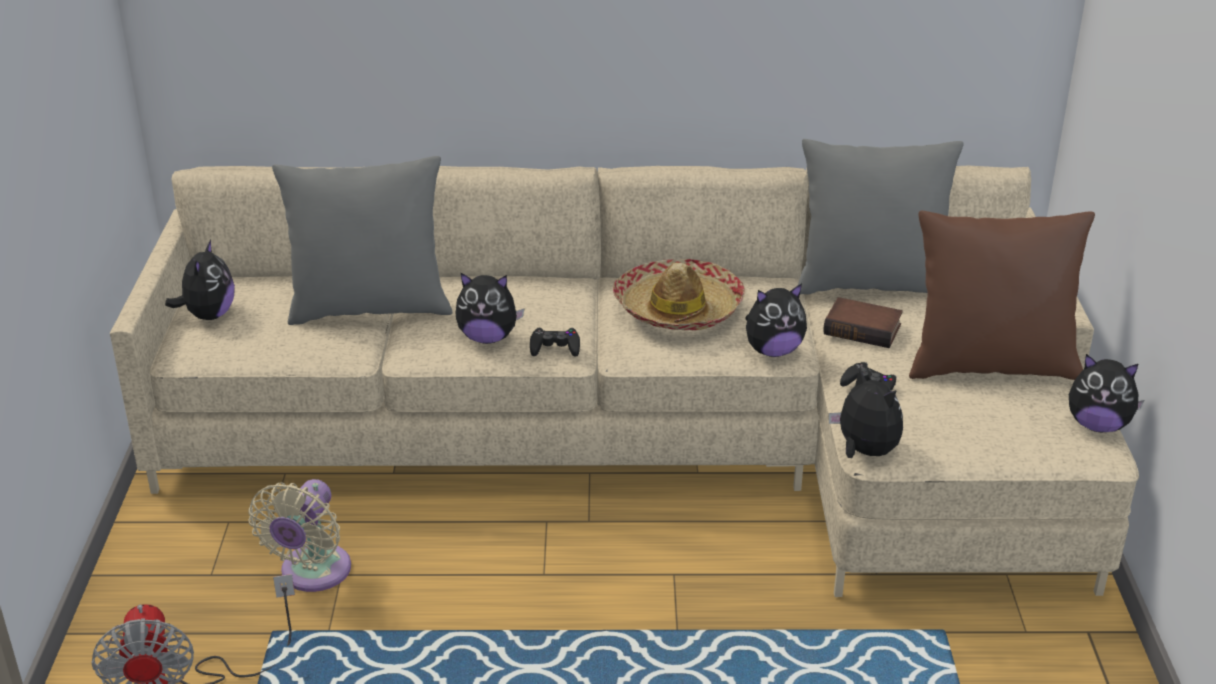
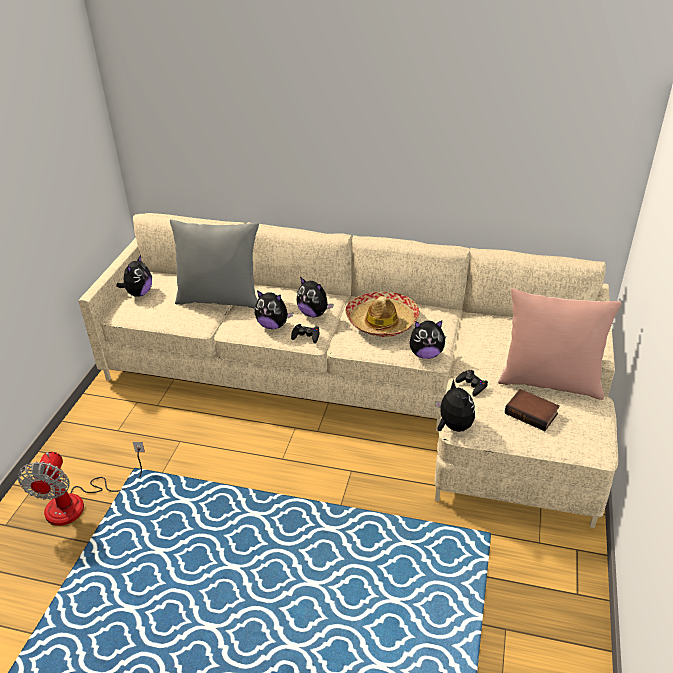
camera: 15 degrees right, 5 degrees up
beige fan [248,479,351,592] -> none
grey pillow [798,139,964,294] -> none
book [823,297,903,348] -> book moved to [505,389,560,431]
brown pillow [909,210,1095,380] -> pink pillow [498,288,622,400]
plush toy [1069,354,1145,432] -> plush toy moved to [297,277,333,317]

